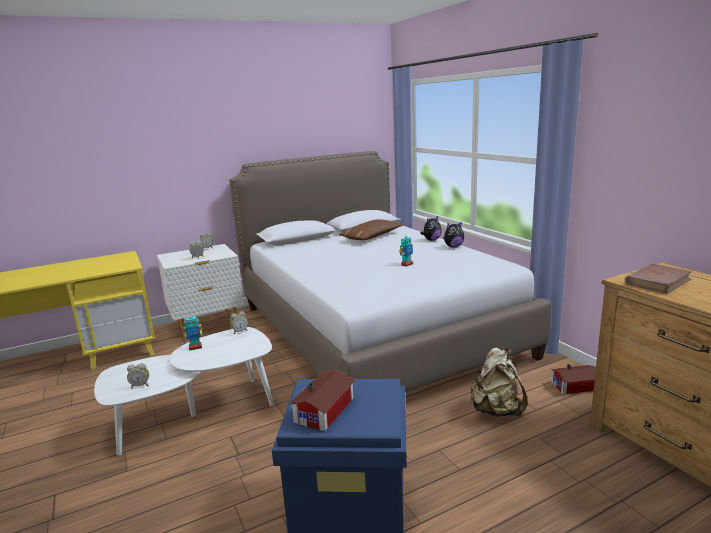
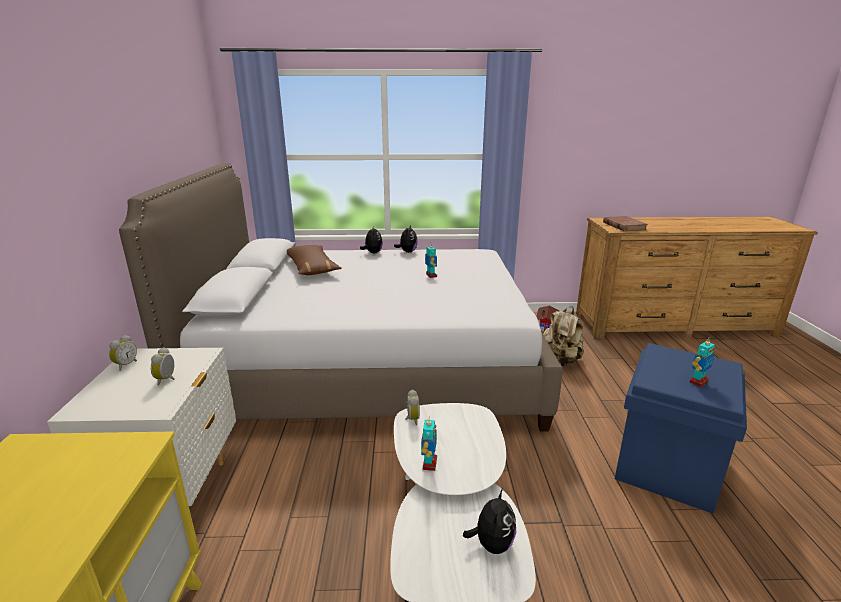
camera: 65 degrees left, 5 degrees up
alarm clock [127,363,149,389] -> plush toy [463,489,516,554]
toy house [289,370,356,431] -> toy robot [690,340,715,387]

